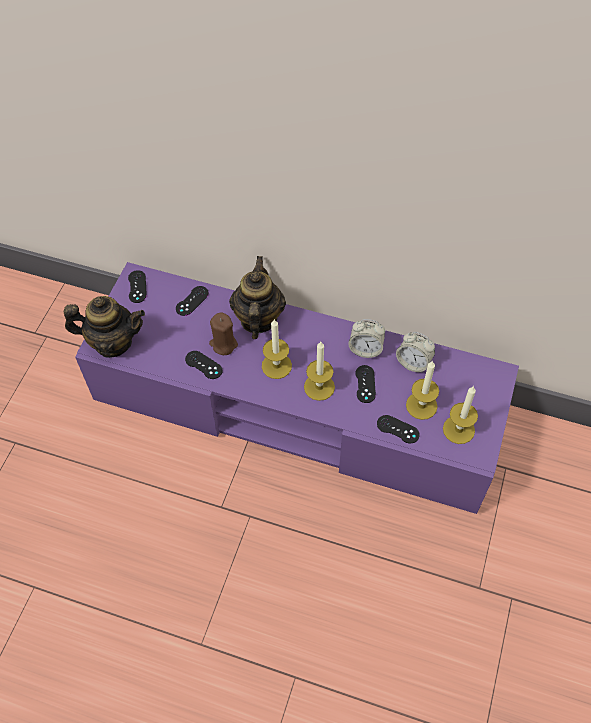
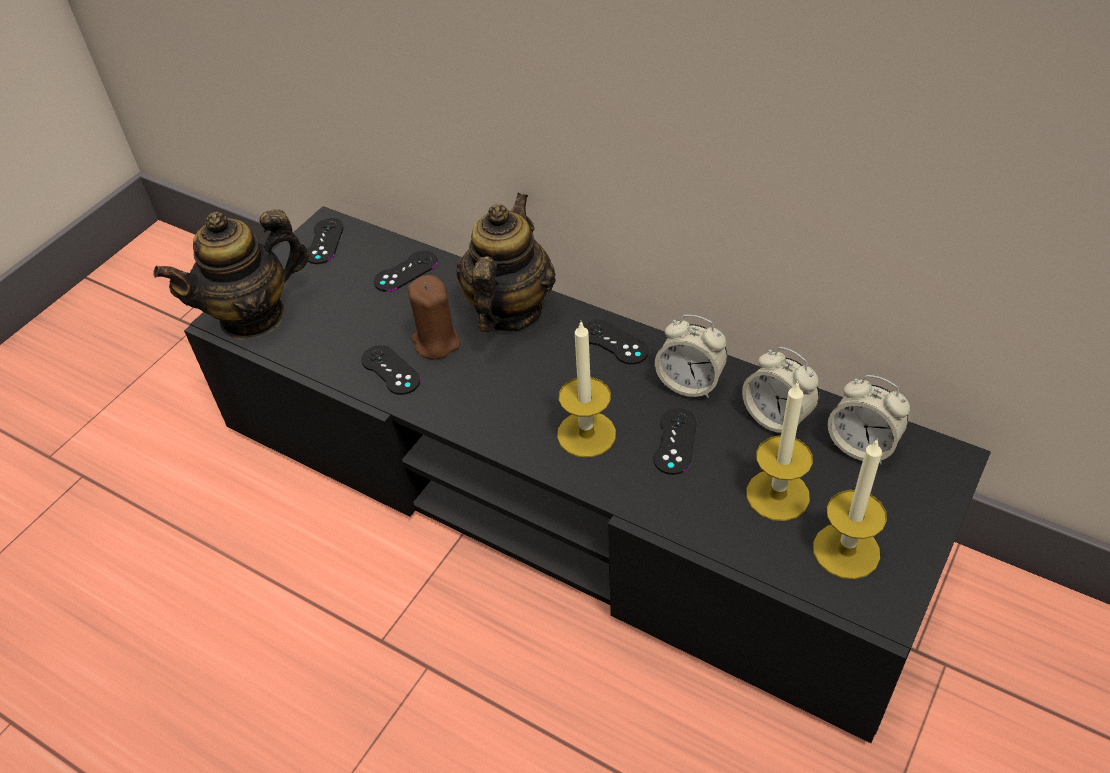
camera: 15 degrees right, 10 degrees down
teapot [64,296,145,358] -> teapot turned 135 degrees clockwise [153,209,309,340]
purple tv stand [75,262,519,514] -> black tv stand [184,206,991,743]
candle [262,319,292,379] -> none
black game controller [377,415,420,444] -> black game controller moved to [584,320,649,364]
none -> alarm clock [828,375,910,464]

